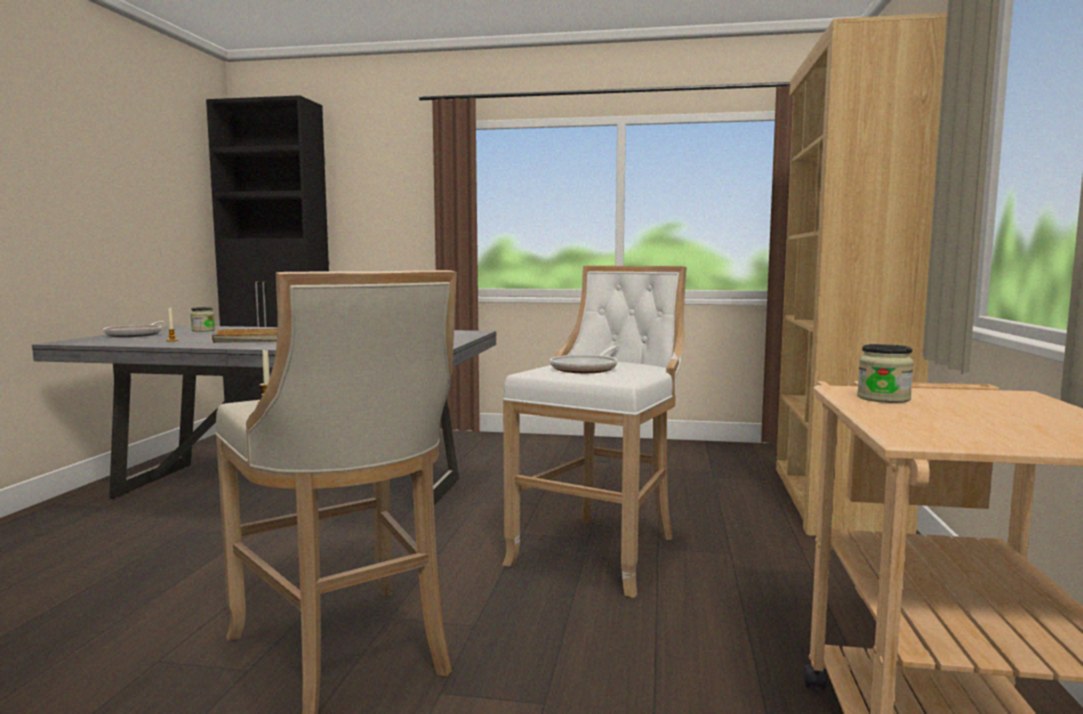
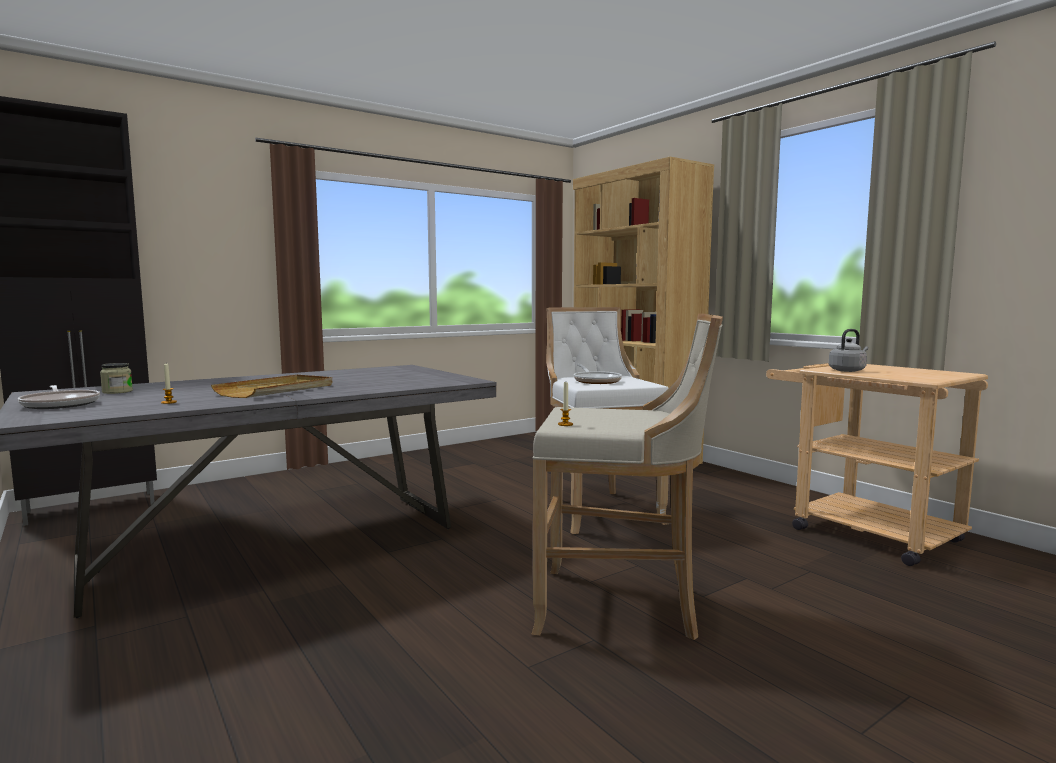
camera: 45 degrees left, 0 degrees up
jar [857,344,914,403] -> grey kettle [829,329,868,372]

